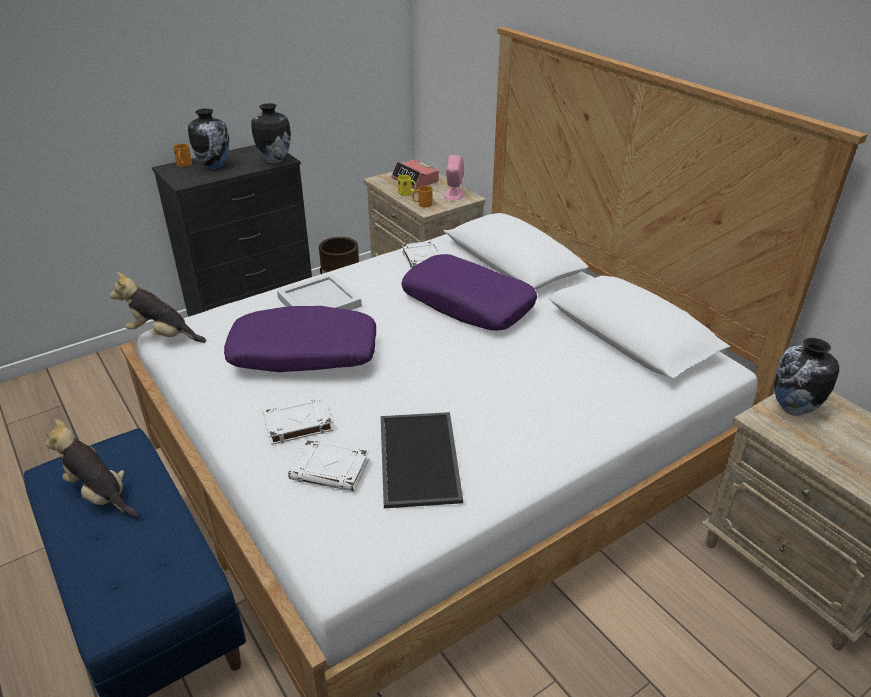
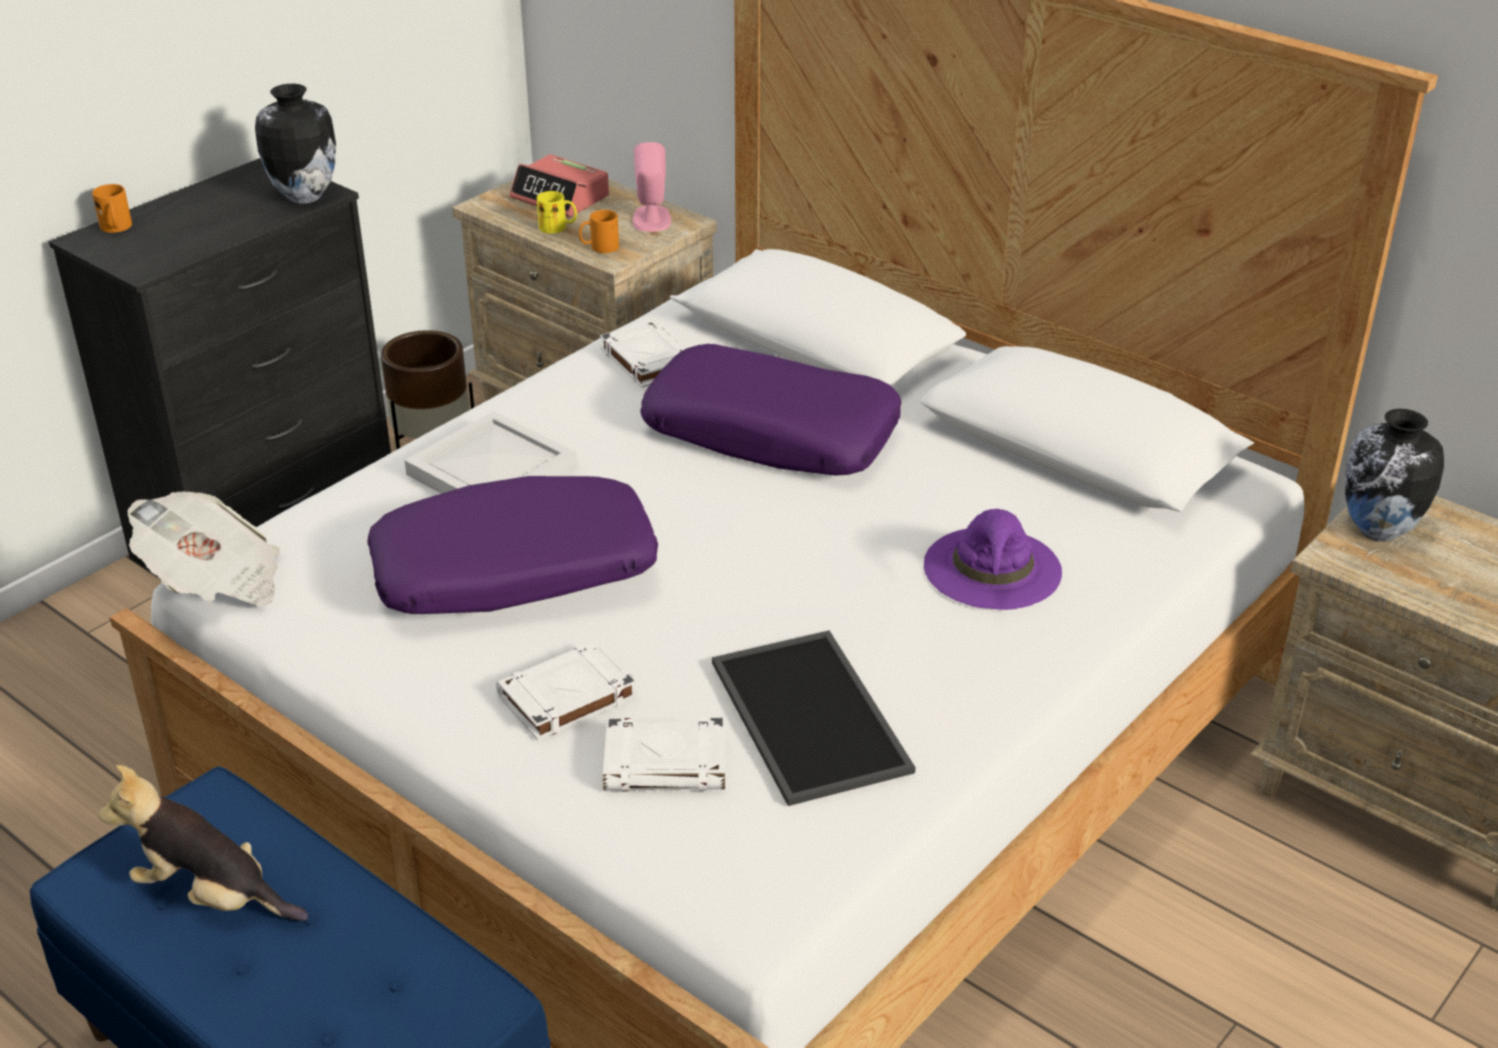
camera: 15 degrees left, 0 degrees up
plush toy [110,272,206,343] -> newspaper [127,492,280,606]
vase [188,108,229,170] -> none
none -> purple hat [924,509,1062,610]

